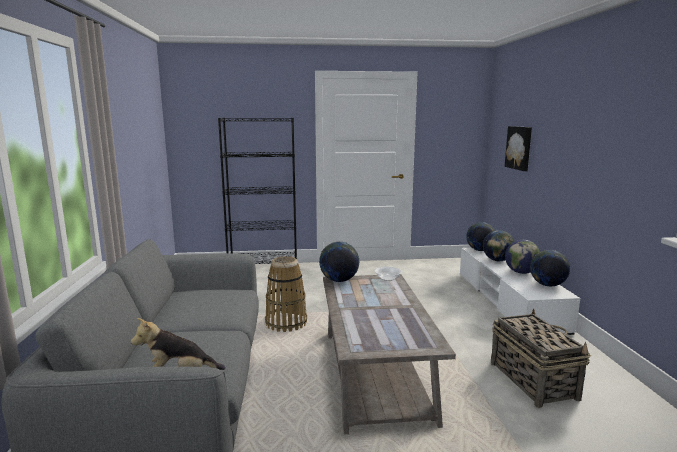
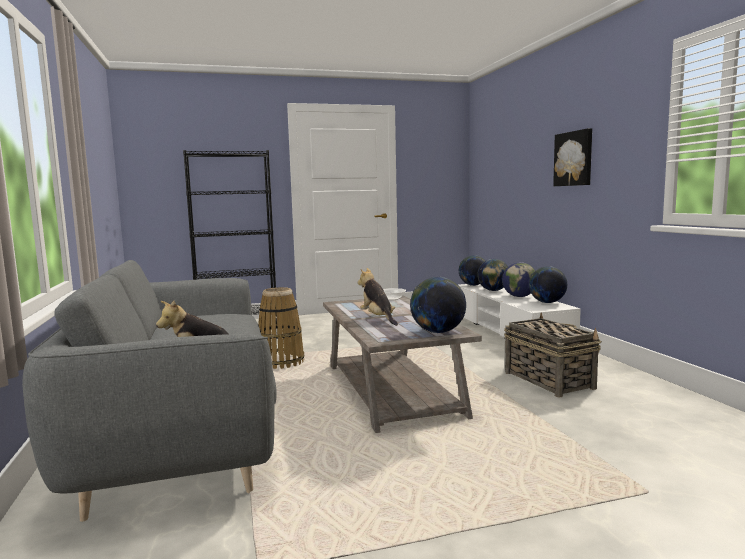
camera: 10 degrees left, 5 degrees down
globe [319,242,359,282] -> globe moved to [410,277,466,333]
picture [505,126,532,171] -> picture moved to [553,128,592,186]
none -> plush toy [358,268,398,326]

